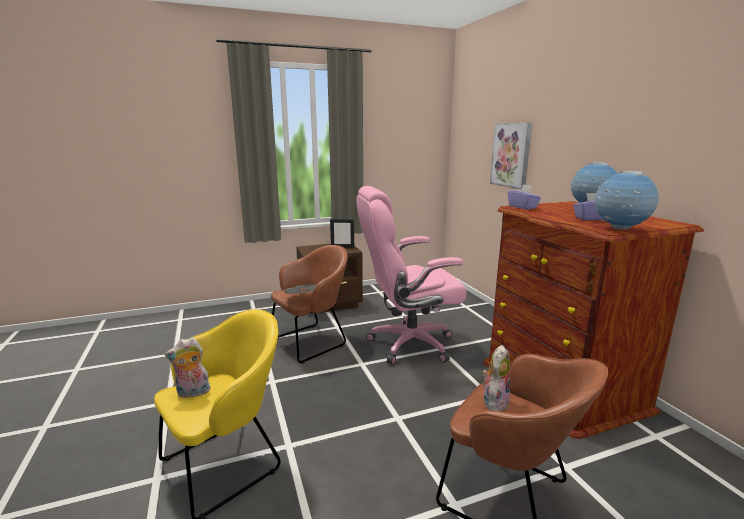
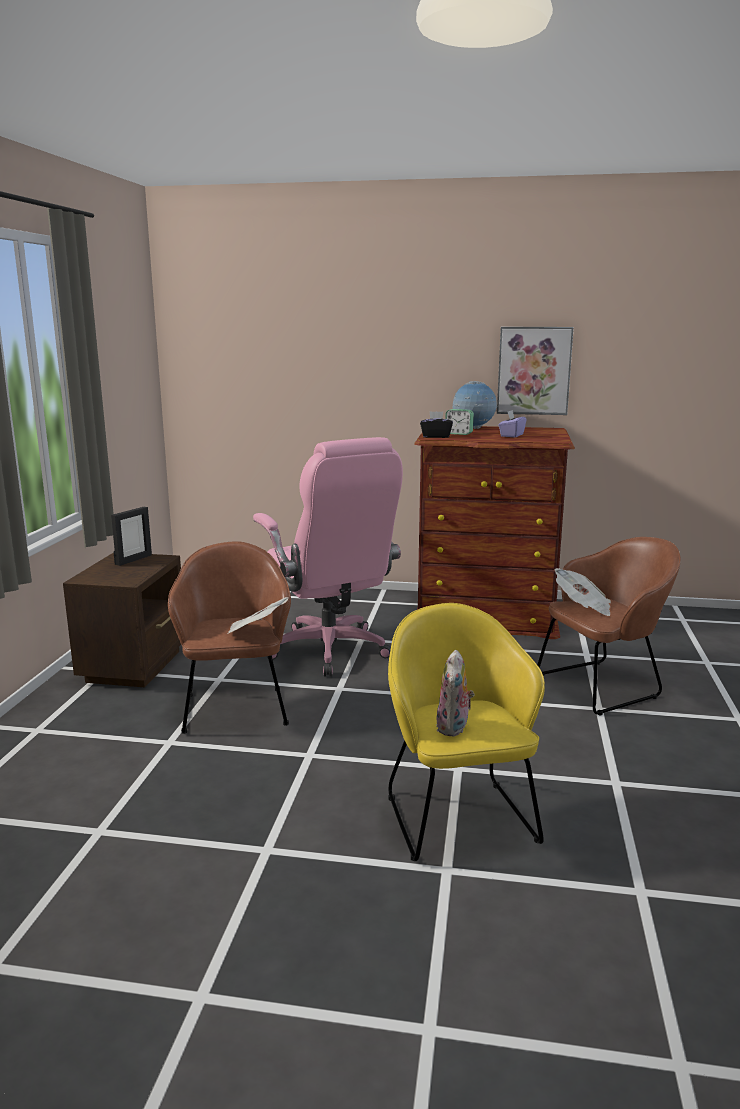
camera: 60 degrees left, 0 degrees up
pink office chair [357,186,467,365] -> pink office chair turned 45 degrees counterclockwise [253,437,403,677]
plush toy [482,345,510,411] -> newspaper [555,568,611,616]
picture [490,123,532,190] -> picture moved to [497,327,574,415]
purple tissue box [508,184,541,209] -> black tissue box [420,411,453,438]
globe [595,171,659,230] -> none
none -> alarm clock [445,409,474,435]

